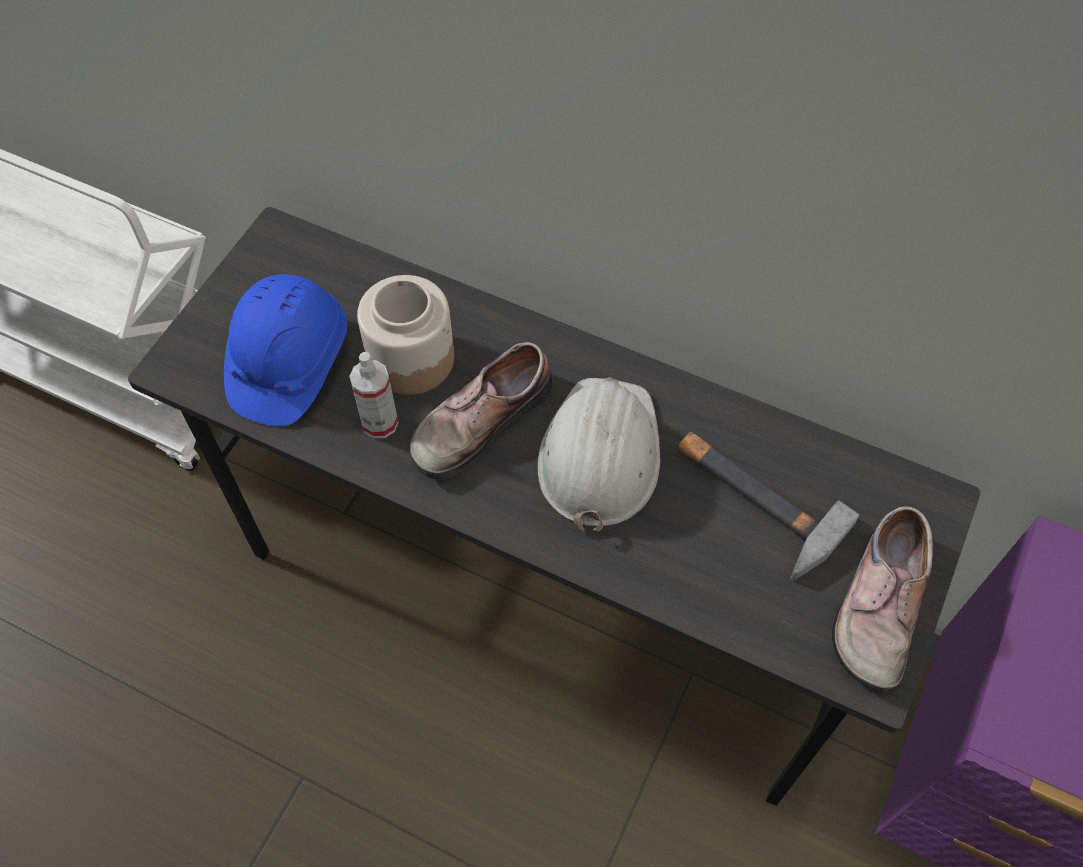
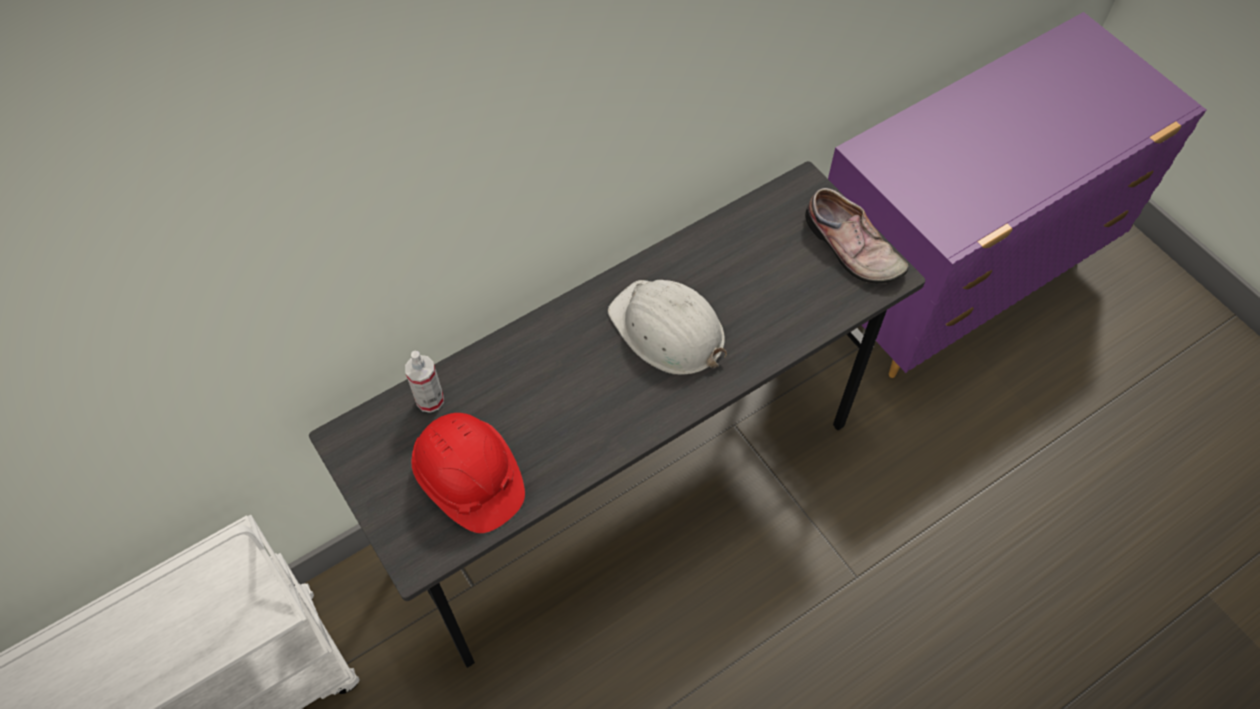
camera: 60 degrees left, 0 degrees up
blue hard hat [224,274,347,426] -> red hard hat [412,413,525,533]
spray bottle [349,352,398,438] -> spray bottle moved to [405,351,444,413]
jar [357,275,454,395] -> none
shoe [410,342,553,480] -> none
hammer [678,432,859,581] -> none

